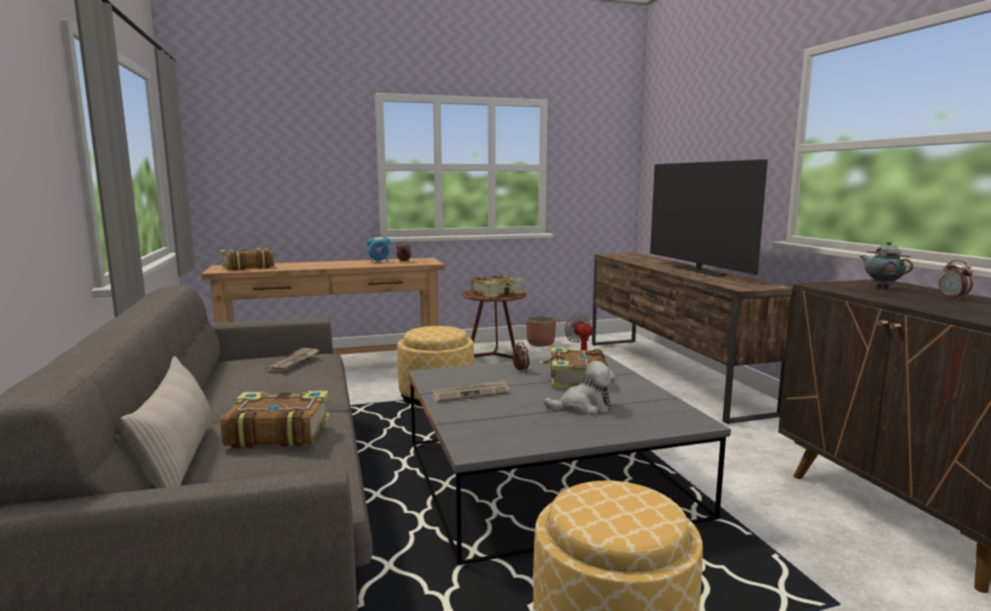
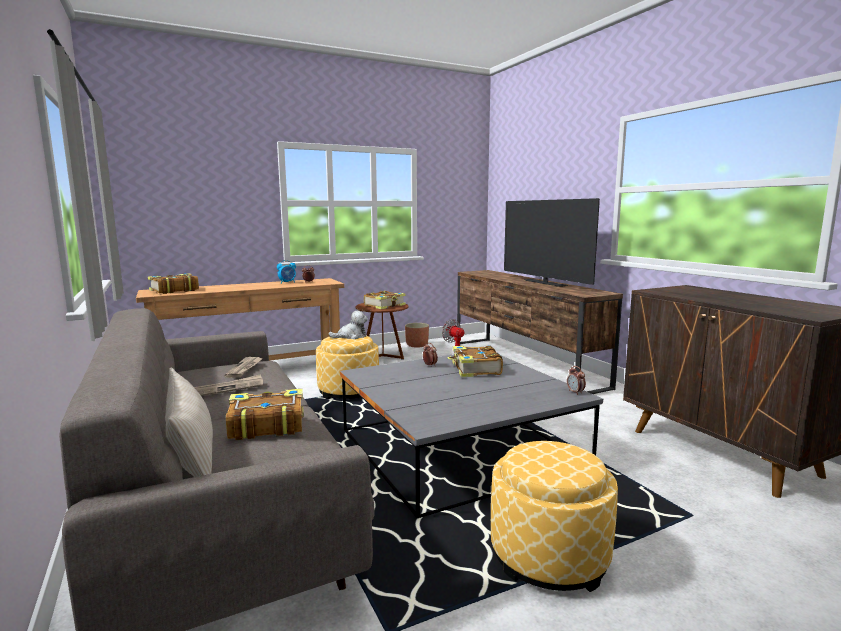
camera: 10 degrees left, 0 degrees up
newspaper [431,379,510,402] -> newspaper moved to [194,374,263,396]
plush toy [544,361,615,415] -> plush toy moved to [328,311,368,339]
teapot [860,241,913,289] -> none
alarm clock [939,260,973,300] -> alarm clock moved to [567,366,586,395]

